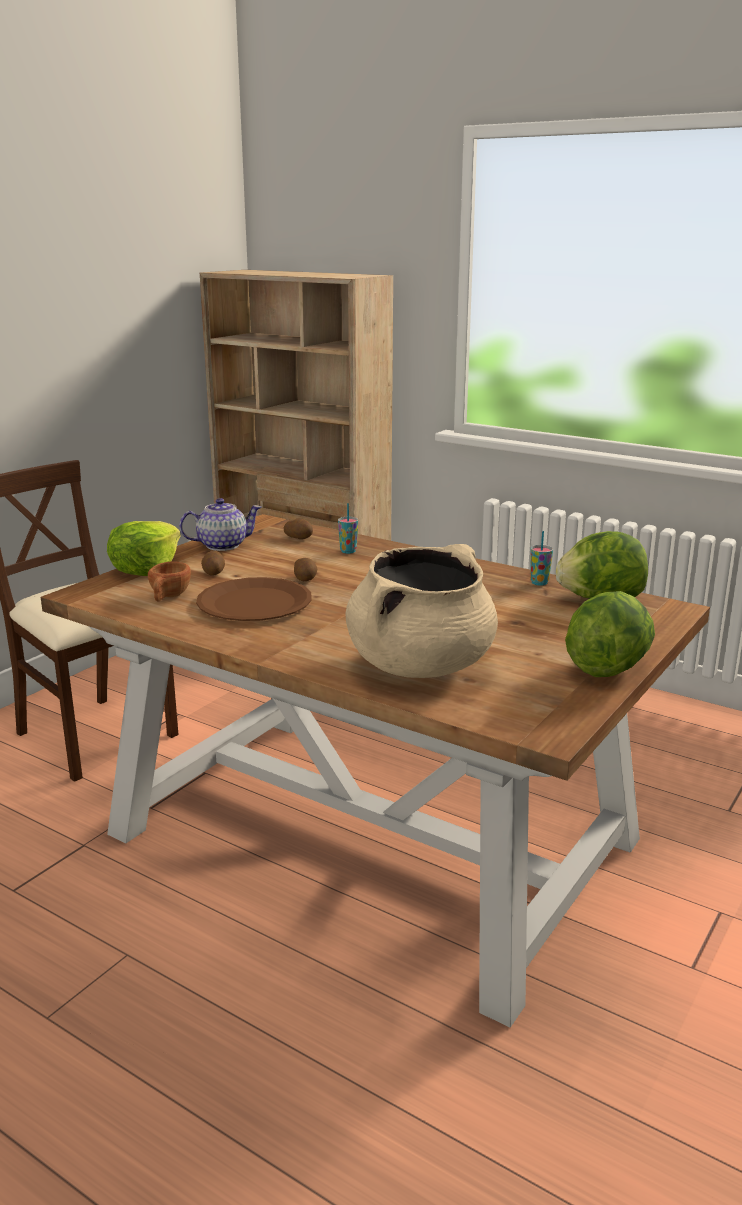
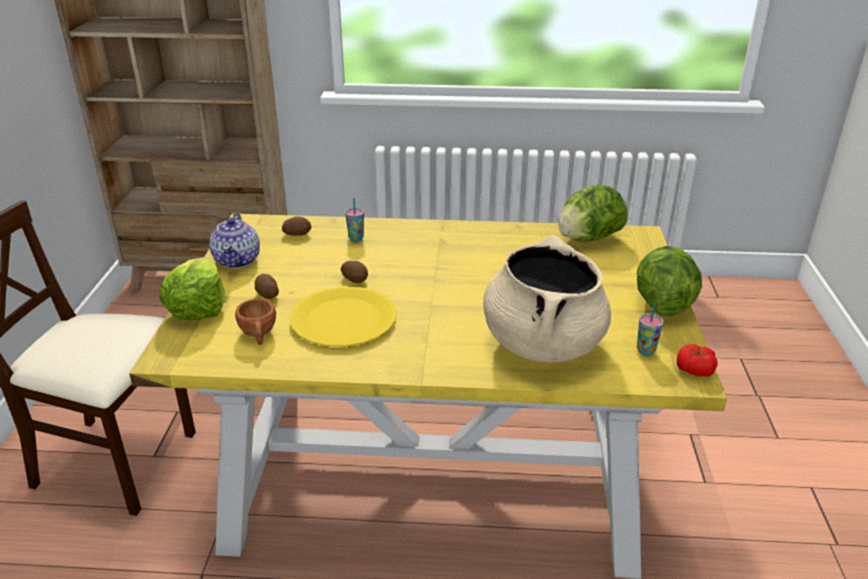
camera: 30 degrees left, 10 degrees up
brown dining table [41,514,710,1027] -> yellow dining table [129,214,727,579]
teapot [179,498,262,551] -> teapot turned 135 degrees clockwise [209,213,260,269]
brown plate [196,577,312,621] -> yellow plate [290,286,397,347]
cup [530,531,553,586] -> cup moved to [637,303,664,356]
none -> tomato [677,344,718,377]

